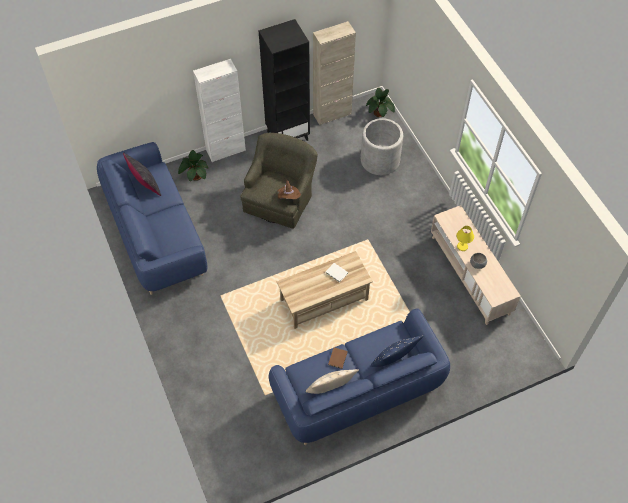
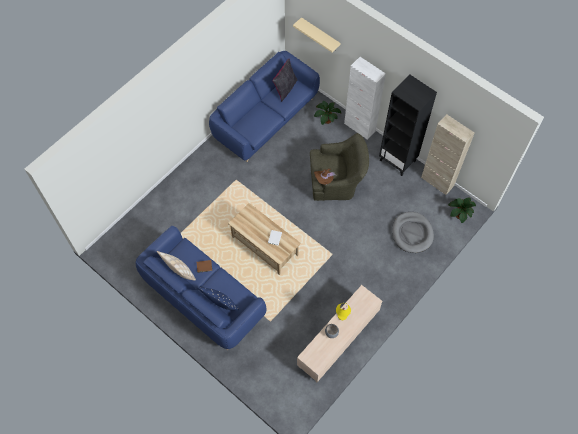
camera: 65 degrees right, 5 degrees up
grey planter [361,118,403,175] -> grey dog bed [392,212,434,253]
none -> beige shelf [293,17,341,52]

